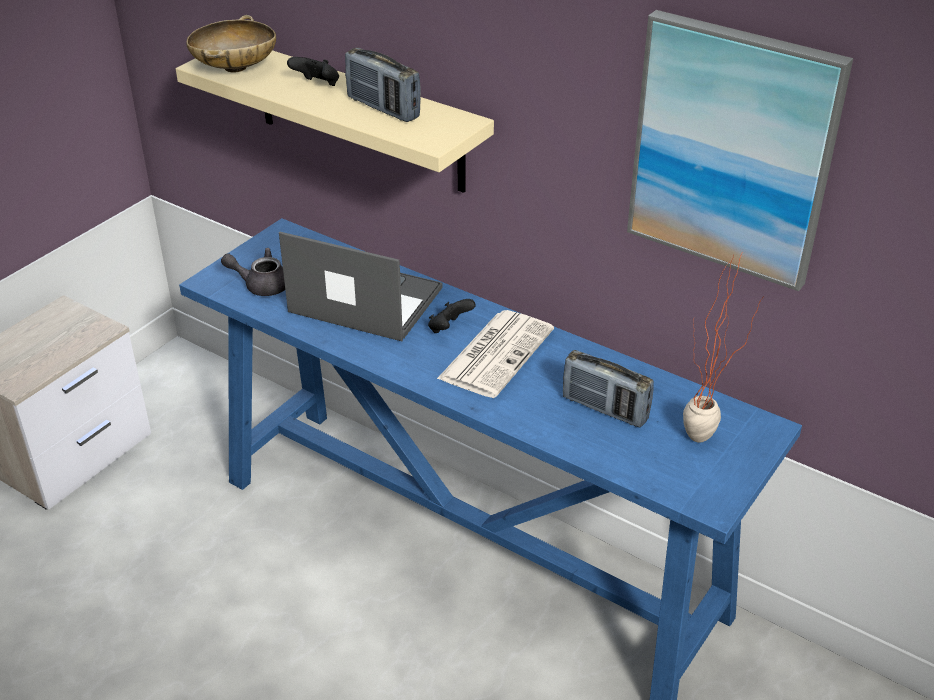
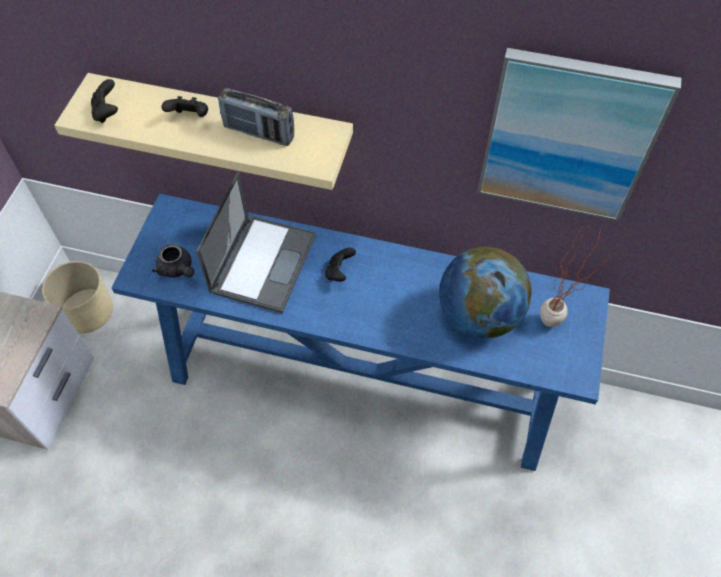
camera: 20 degrees left, 20 degrees up
beige bowl [186,15,276,73] -> black game controller [91,79,118,123]
grey teapot [221,248,285,296] -> grey teapot turned 120 degrees counterclockwise [152,244,194,278]
laptop [279,232,443,341] -> laptop turned 105 degrees clockwise [196,172,316,313]
newspaper [437,310,554,398] -> none
radio [563,350,654,427] -> globe [439,247,532,338]
none -> beige planter [42,261,113,333]

